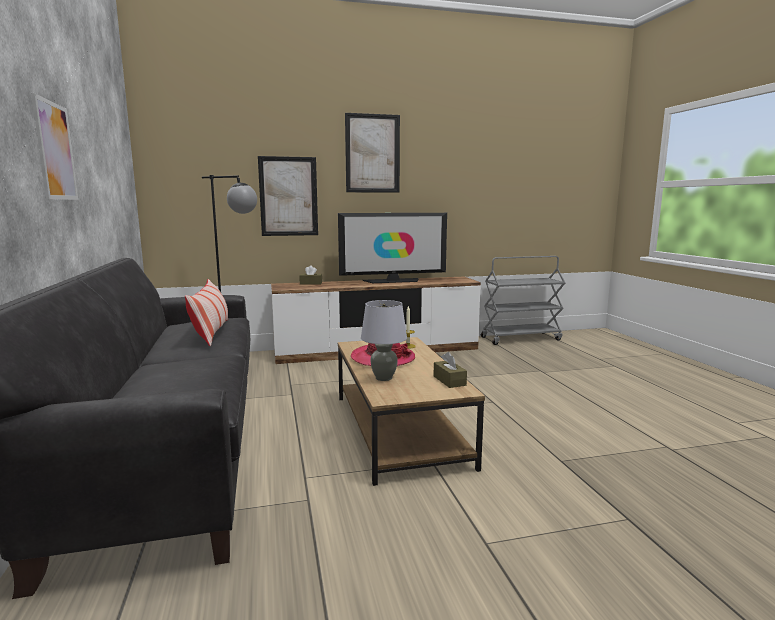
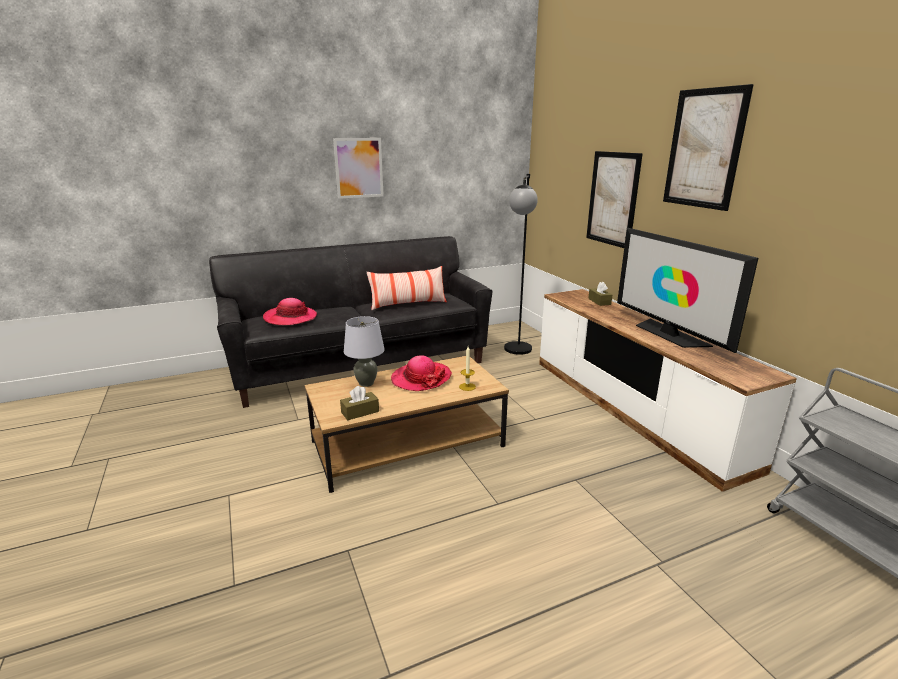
camera: 80 degrees right, 10 degrees up
none -> hat [263,298,317,325]

